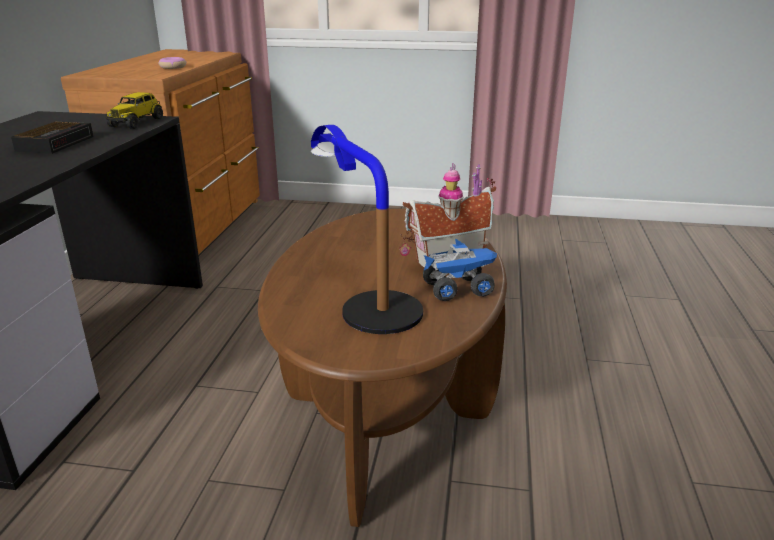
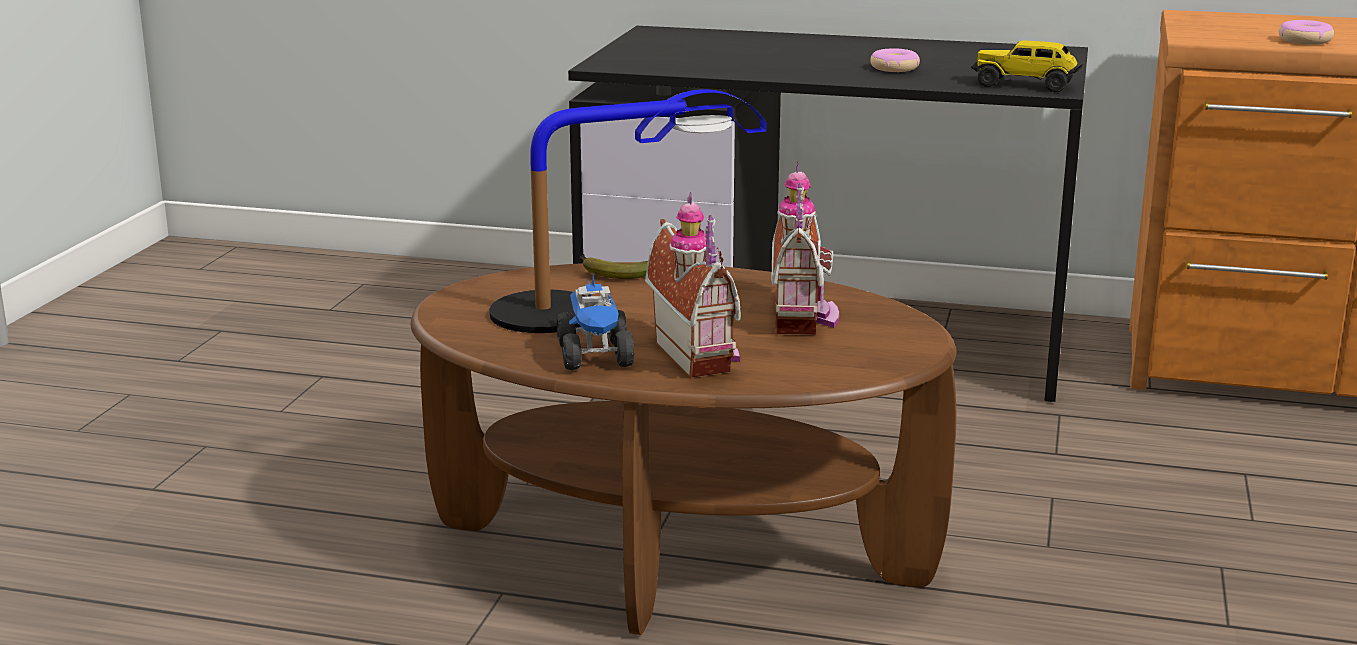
camera: 95 degrees right, 5 degrees down
alarm clock [11,121,94,154] -> donut [870,48,920,72]
none -> banana [579,254,648,279]
none -> toy house [771,161,839,335]

